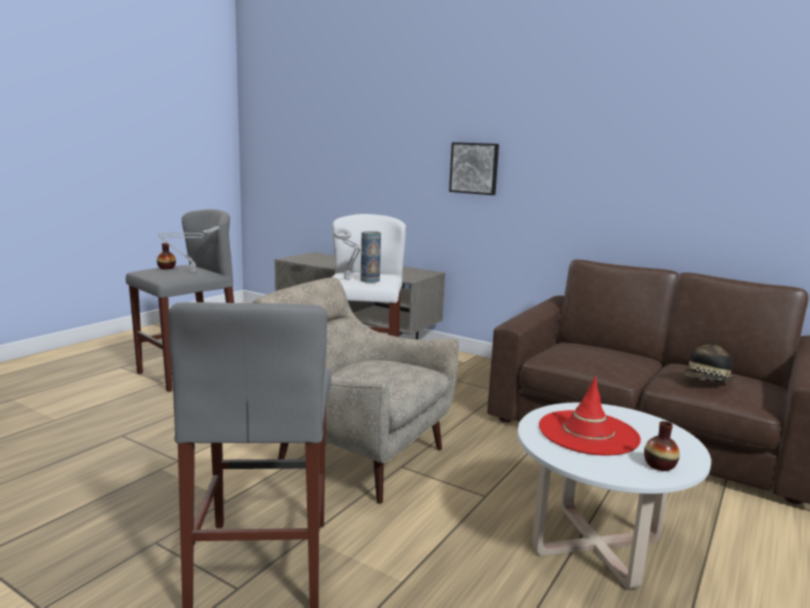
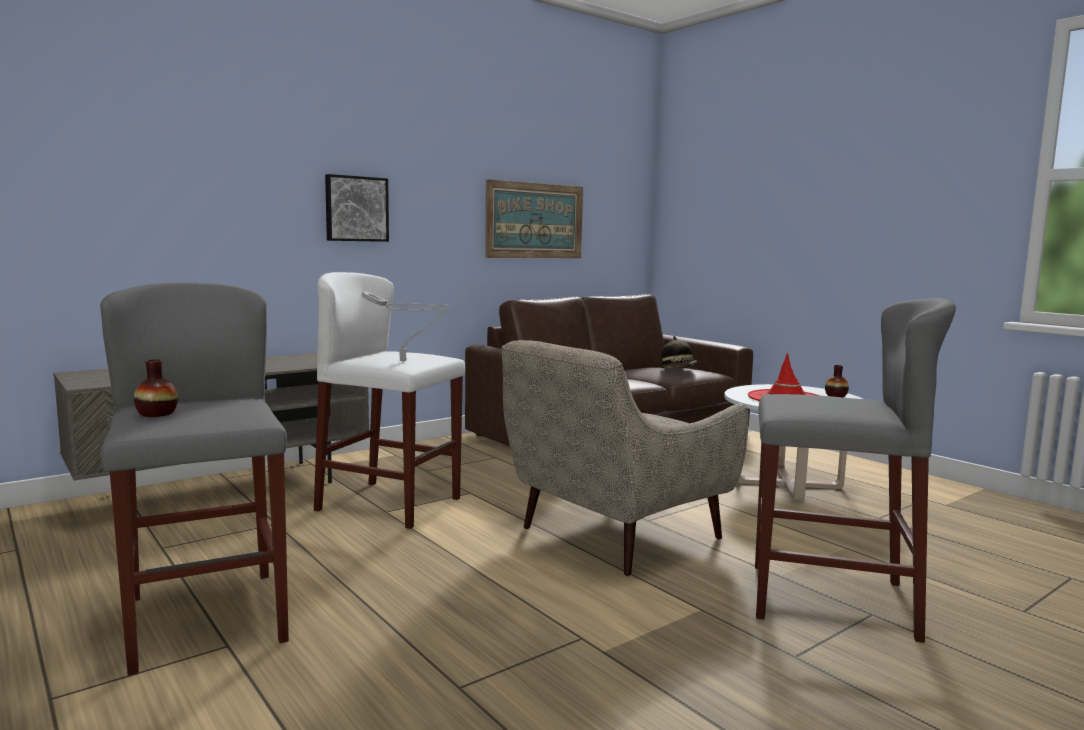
camera: 70 degrees left, 5 degrees down
grey table lamp [158,226,220,273] -> none
vase [361,231,381,283] -> none
none -> picture [485,179,583,258]

